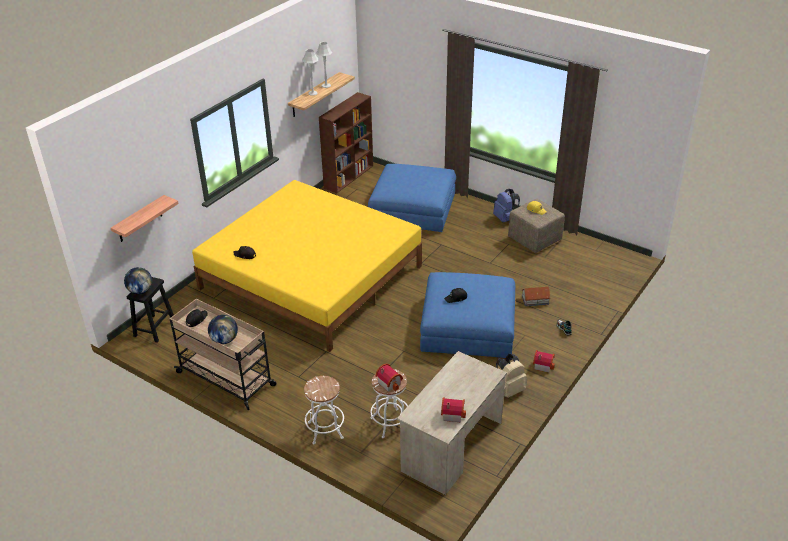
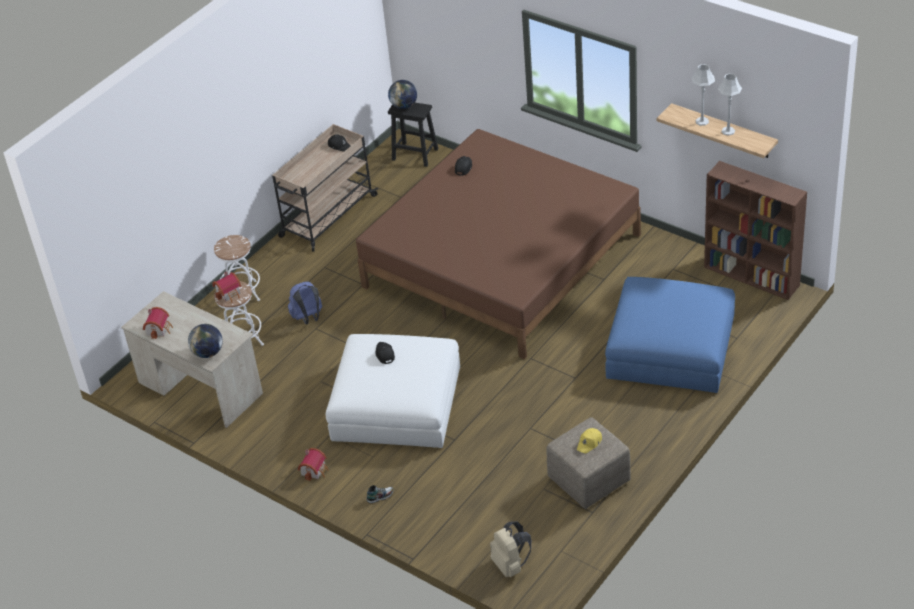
camera: 95 degrees right, 5 degrees up
shelf [111,195,179,242] -> none
yellow bed [192,180,422,352] -> brown bed [356,129,641,359]
globe [208,315,238,344] -> globe moved to [188,324,223,358]
blue ottoman [420,272,515,358] -> white ottoman [326,334,460,448]
blue backpack [493,189,520,222] -> blue backpack moved to [288,282,322,324]
beige backpack [496,354,527,398] -> beige backpack moved to [490,521,531,577]
toy house [521,287,551,306] -> none

